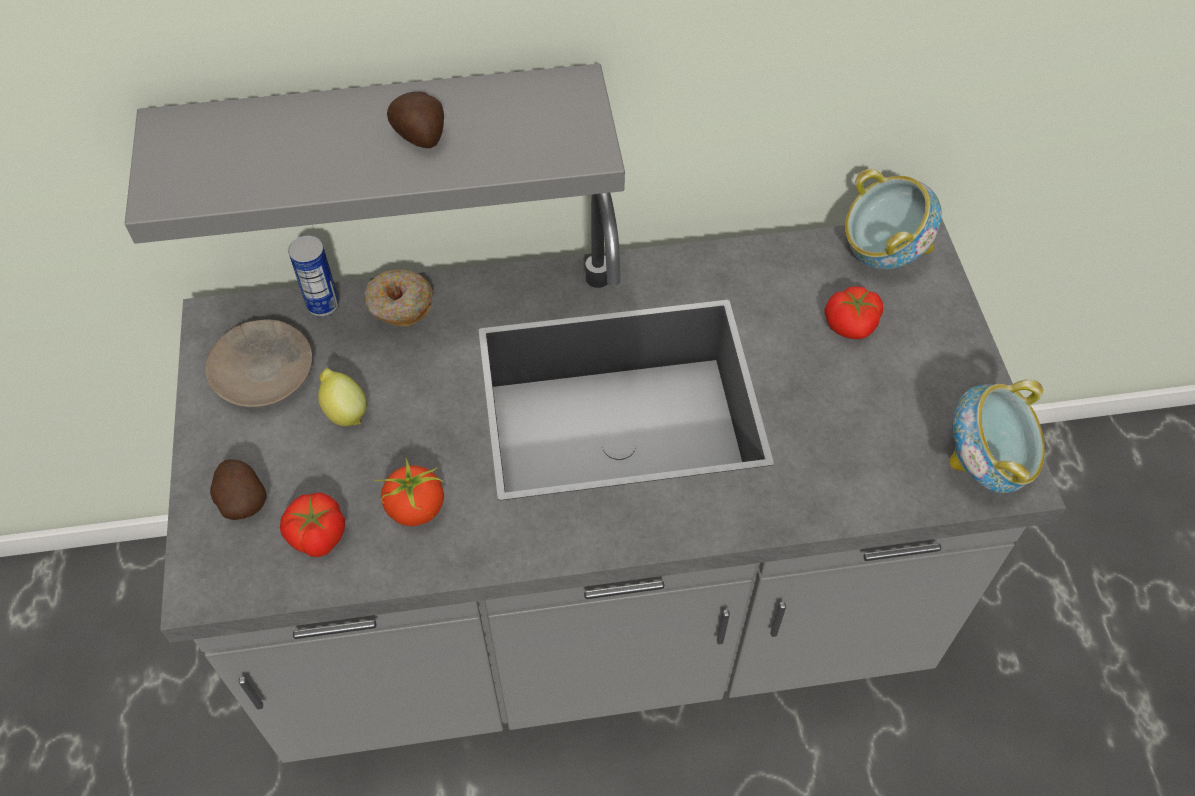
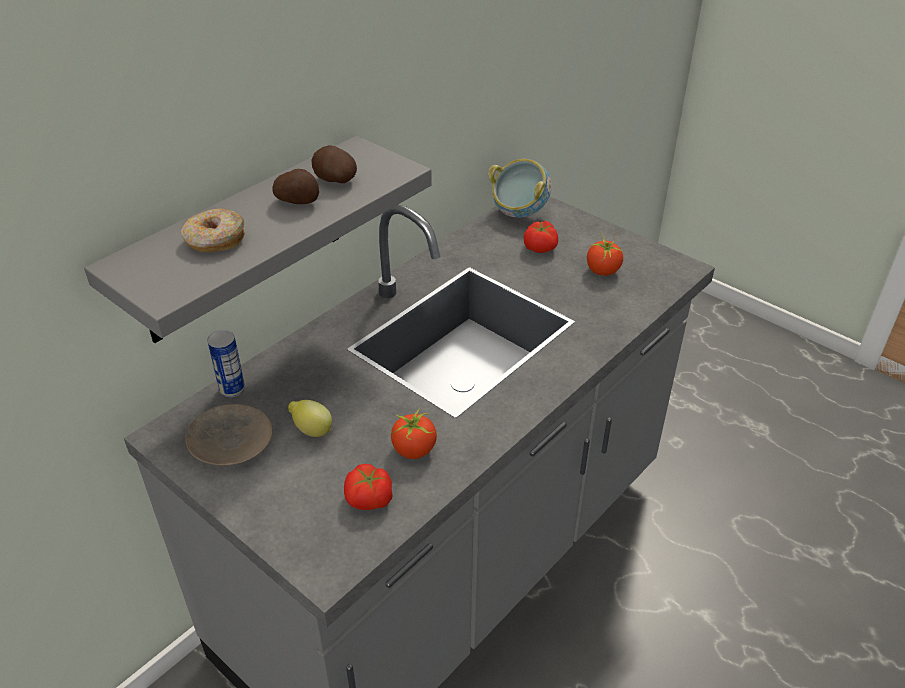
camera: 40 degrees left, 15 degrees down
potato [210,459,266,520] -> potato moved to [311,145,357,183]
donut [365,269,433,326] -> donut moved to [180,208,245,252]
bowl [949,379,1045,493] -> none
none -> tomato [587,233,625,276]

